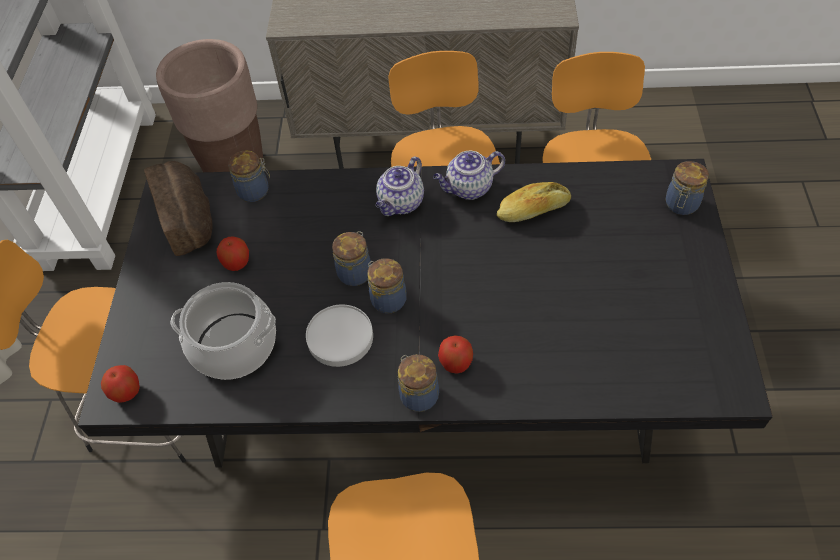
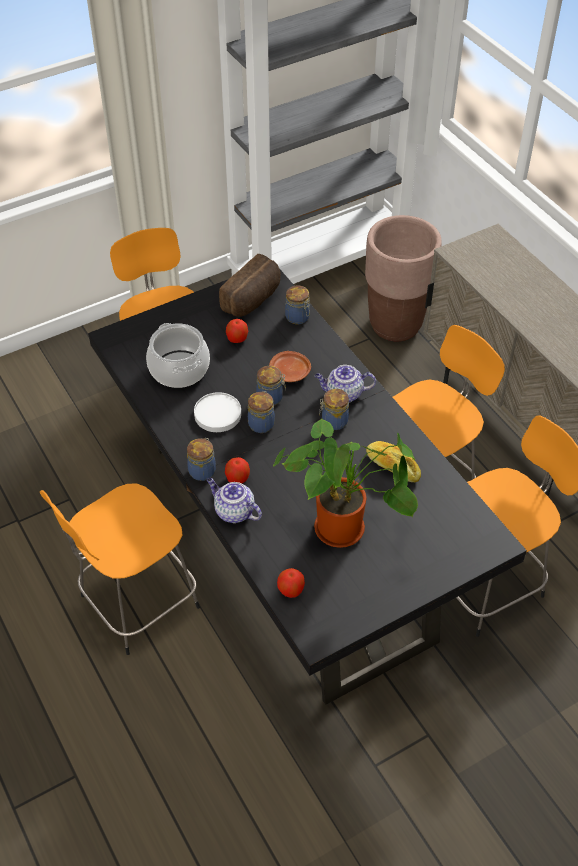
camera: 55 degrees right, 5 degrees down
apple [101,365,140,403] -> apple moved to [277,568,305,598]
teapot [433,150,505,200] -> teapot moved to [207,478,262,523]
jar [666,161,709,215] -> jar moved to [319,389,349,430]
none -> brown plate [269,351,311,382]
none -> potted plant [273,418,418,548]

